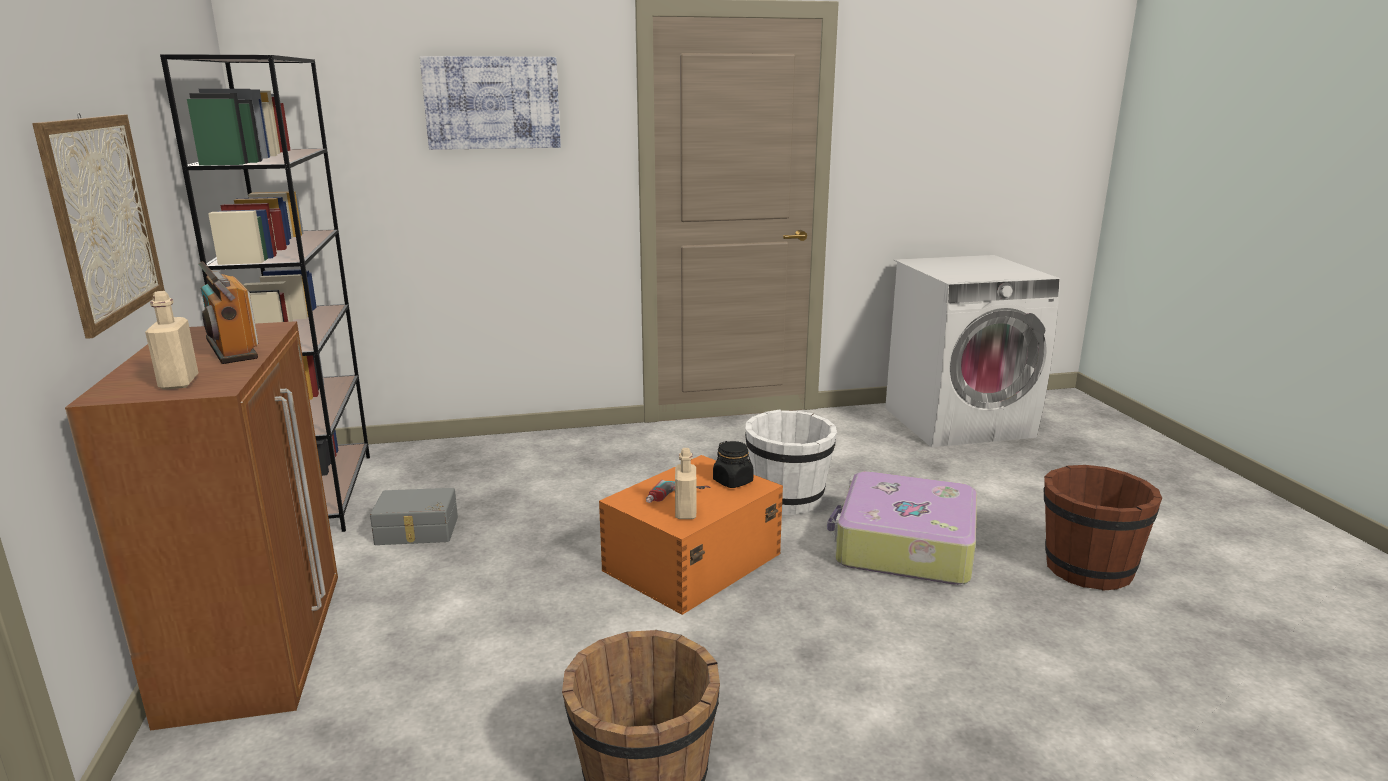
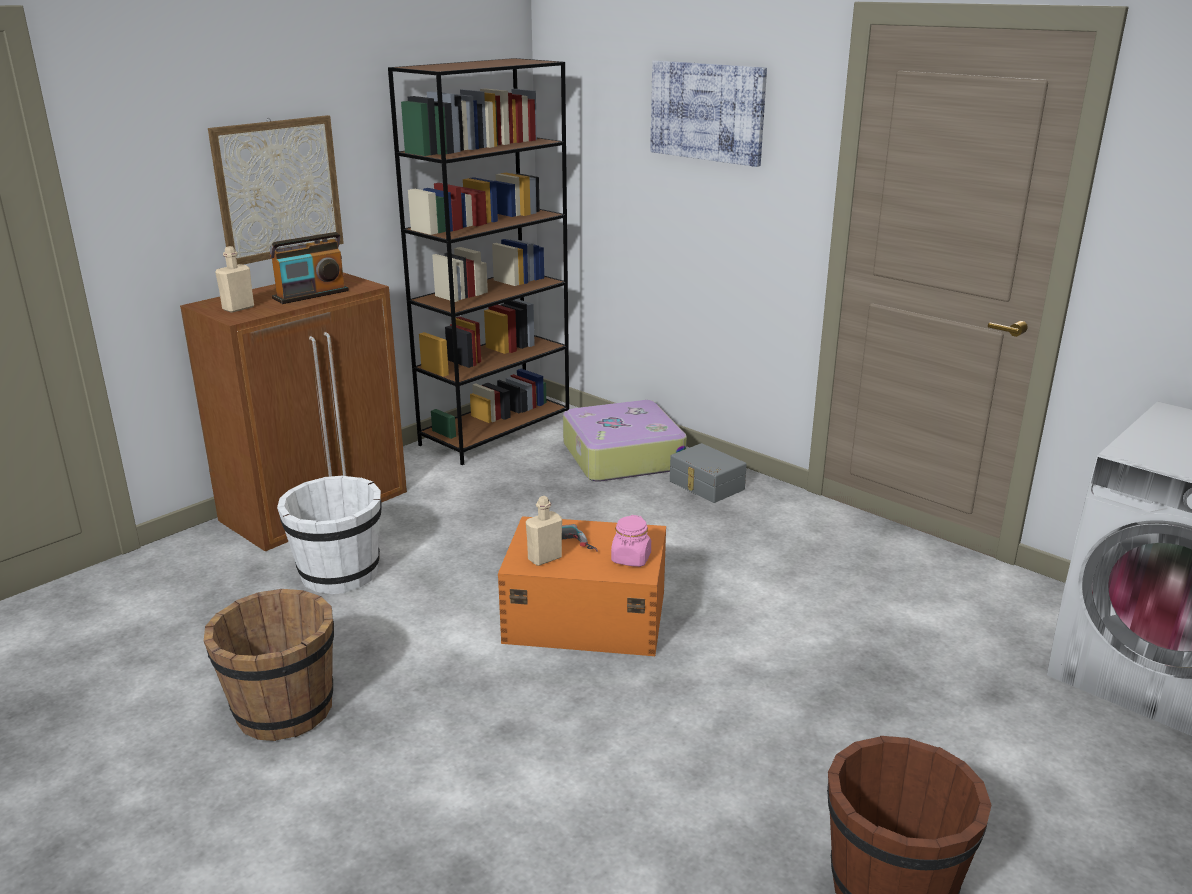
camera: 55 degrees right, 5 degrees up
radio [198,261,259,364] -> radio turned 150 degrees counterclockwise [270,232,349,304]
grey storage box [370,488,458,545] -> grey storage box moved to [670,443,747,503]
black jar [713,441,754,488] -> pink jar [611,515,651,567]
white bucket [745,409,837,515] -> white bucket moved to [277,476,382,594]
suitcase [827,471,977,585] -> suitcase moved to [563,400,687,482]

